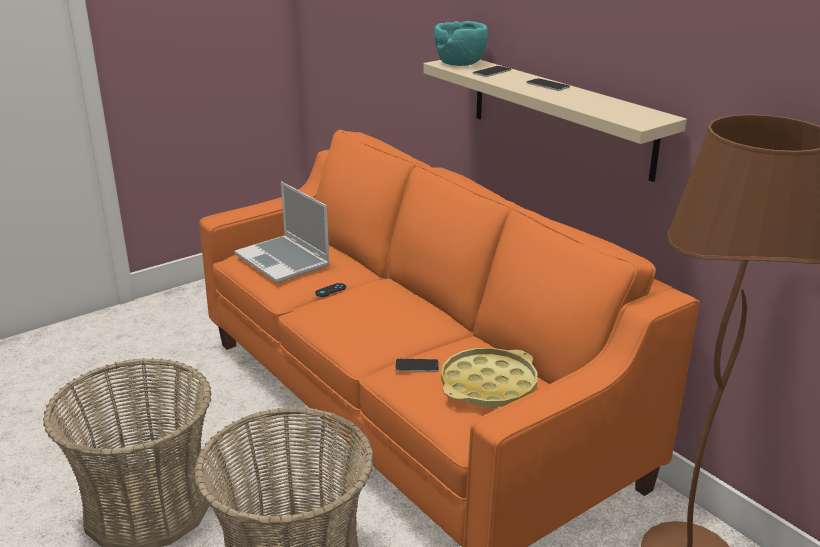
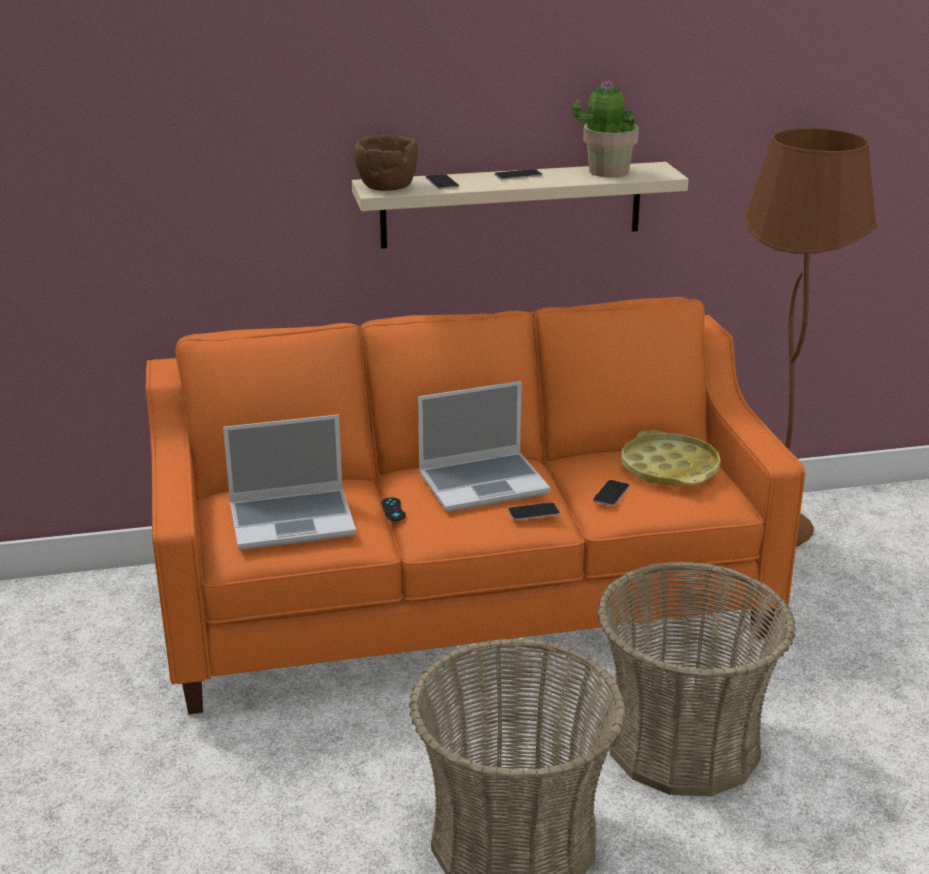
camera: 65 degrees left, 0 degrees up
turquoise bowl [434,21,488,66] -> brown bowl [354,135,418,191]
none -> laptop [418,381,551,512]
none -> phone [508,502,560,521]
none -> potted plant [572,80,639,177]

